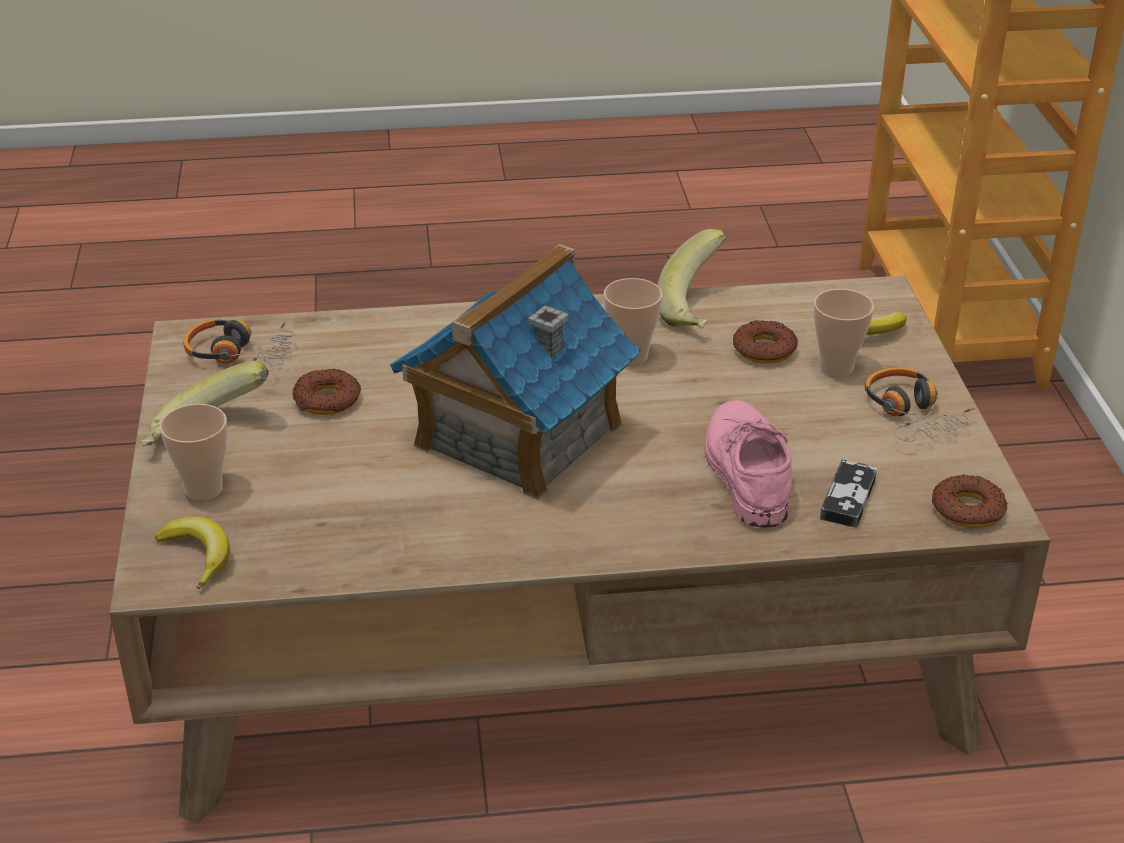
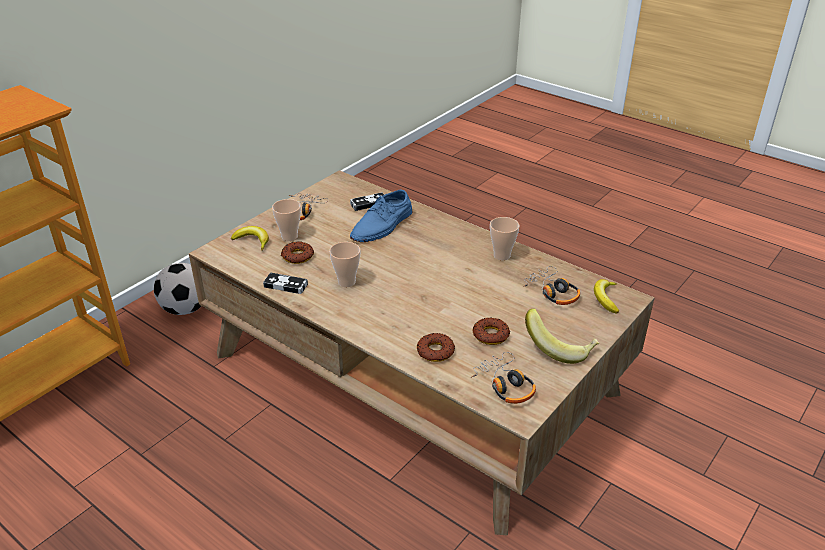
camera: 135 degrees left, 0 degrees up
cup [160,404,227,501] -> cup moved to [490,217,519,261]
toy house [390,244,641,500] -> none
banana [657,229,726,329] -> game controller [263,273,308,294]
pink shoe [705,400,792,528] -> blue shoe [350,190,412,242]
donut [932,474,1008,528] -> donut moved to [417,333,455,362]
none -> football [154,263,201,315]
none -> headphones [523,266,580,305]

